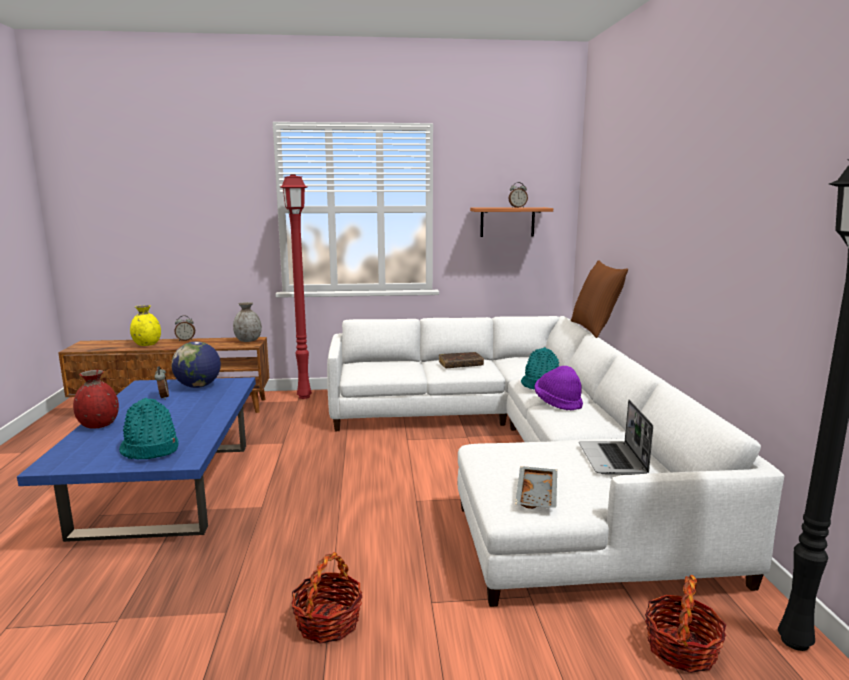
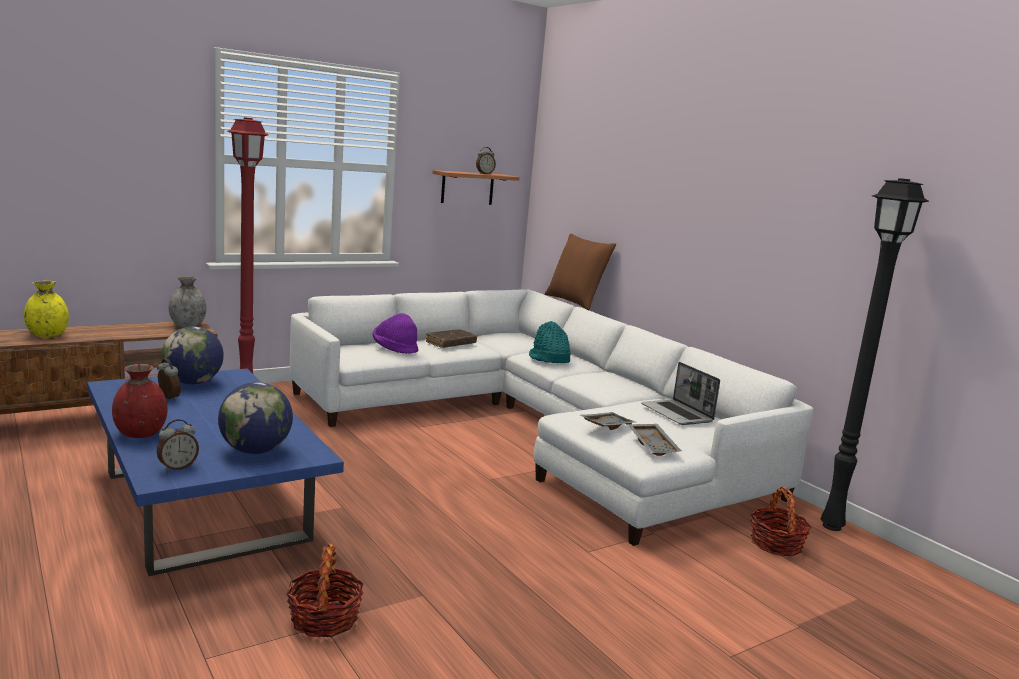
camera: 30 degrees left, 0 degrees up
turquoise hat [119,398,179,460] -> globe [218,382,293,454]
alarm clock [174,315,195,341] -> alarm clock moved to [156,419,199,471]
basket [291,552,362,644] -> basket moved to [286,543,364,638]
purple hat [535,366,583,411] -> purple hat moved to [373,313,418,354]
none -> grey tray [581,412,635,430]

